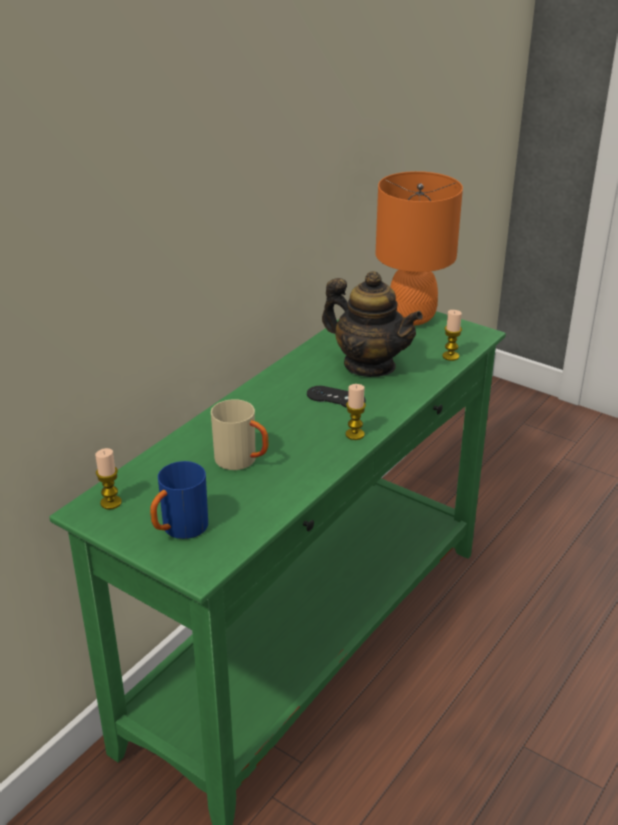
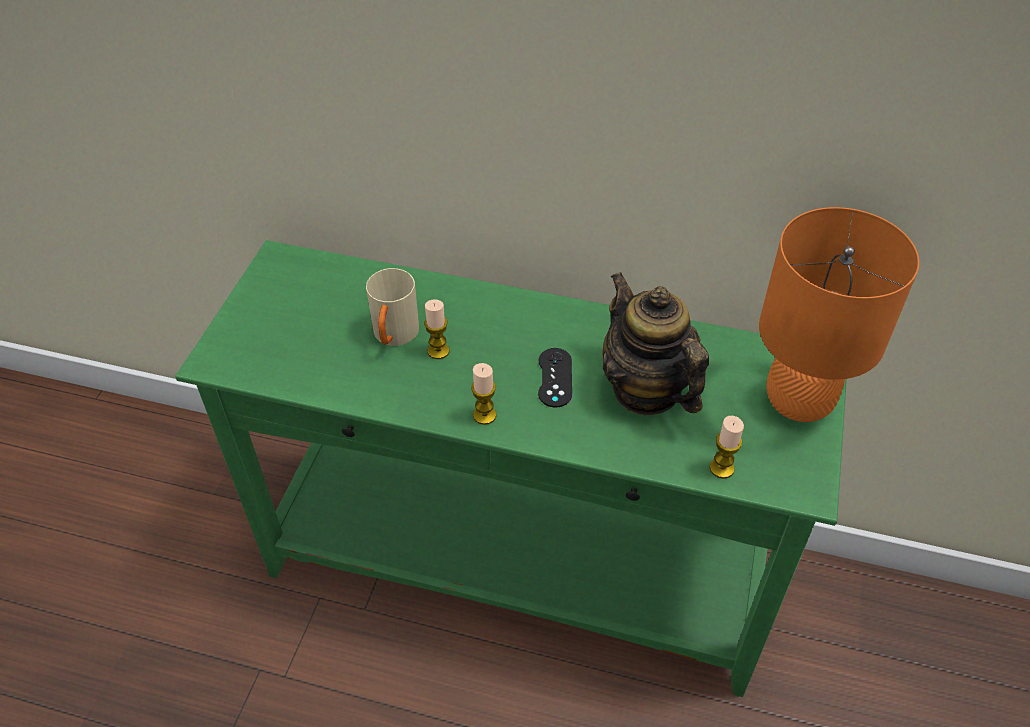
camera: 70 degrees right, 15 degrees up
candle [95,448,122,510] -> candle moved to [424,299,449,359]
blue mug [150,461,208,539] -> none
teapot [322,271,423,377] -> teapot turned 135 degrees clockwise [602,272,709,415]

